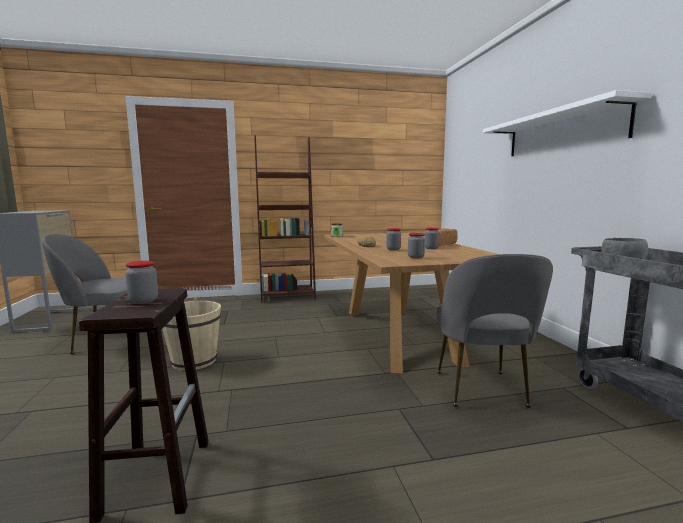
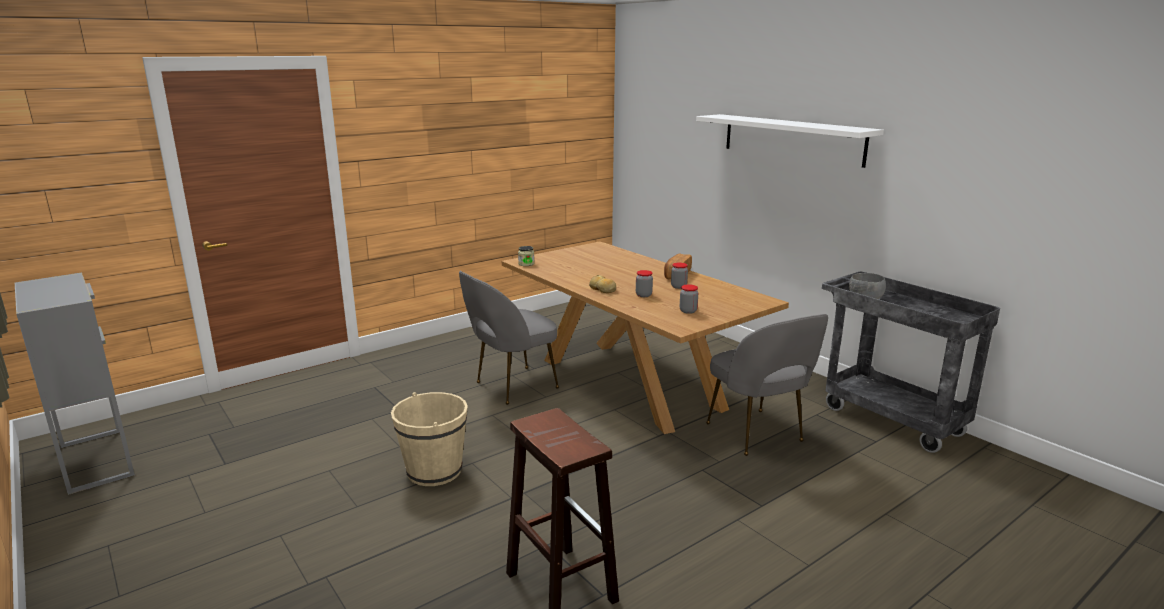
camera: 25 degrees left, 10 degrees up
grey chair [42,234,127,354] -> grey chair moved to [459,271,559,405]
jar [125,261,158,304] -> none
brown bookcase [254,135,316,303] -> none

